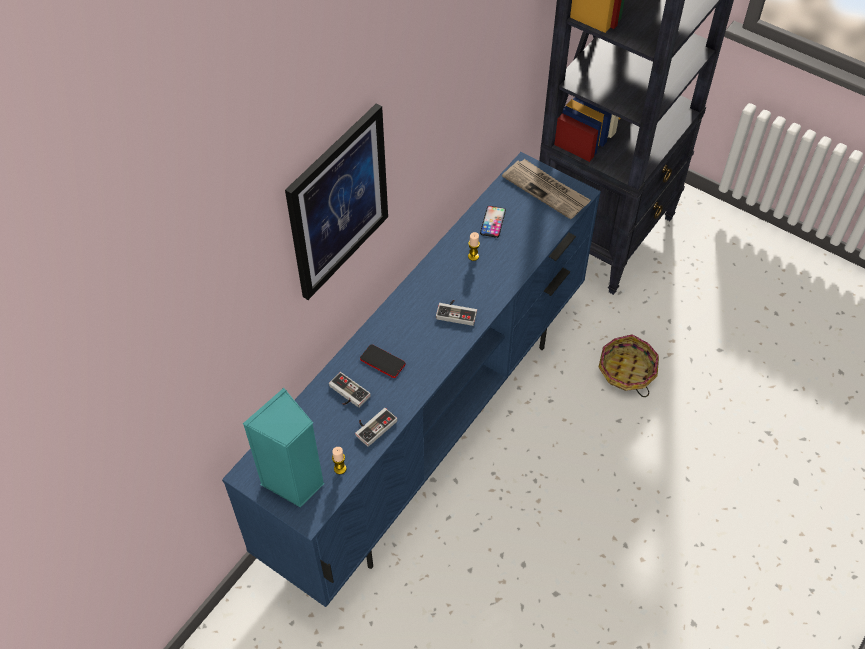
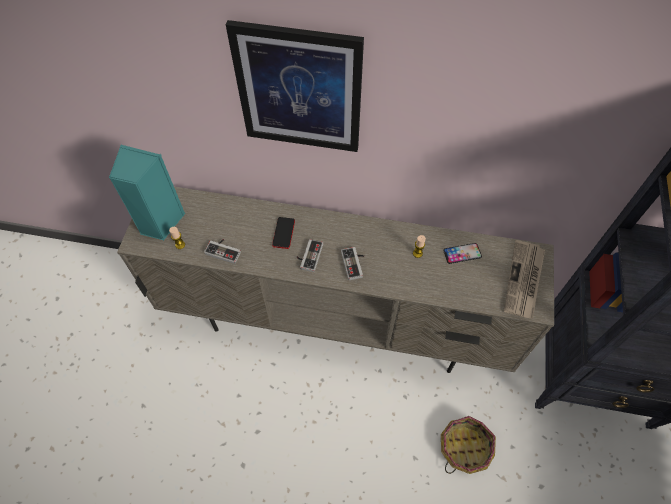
camera: 65 degrees right, 5 degrees up
blue tv stand [222,152,601,607] -> beige tv stand [117,187,554,373]
game controller [329,372,371,408] -> game controller moved to [297,239,323,272]

